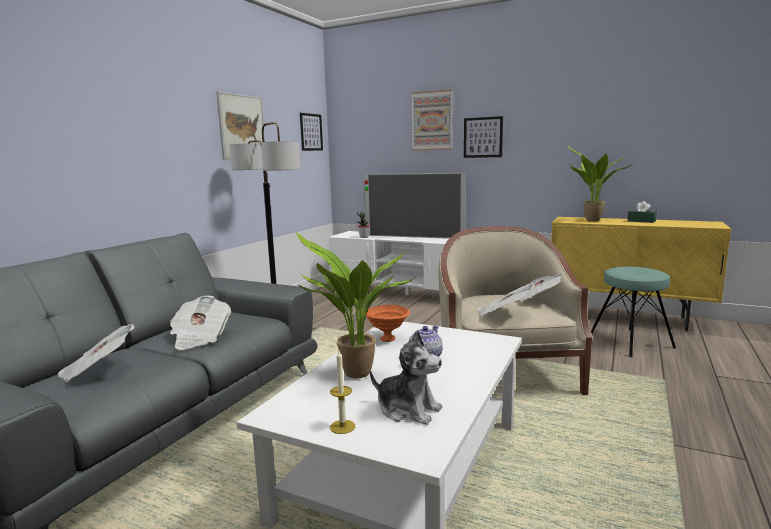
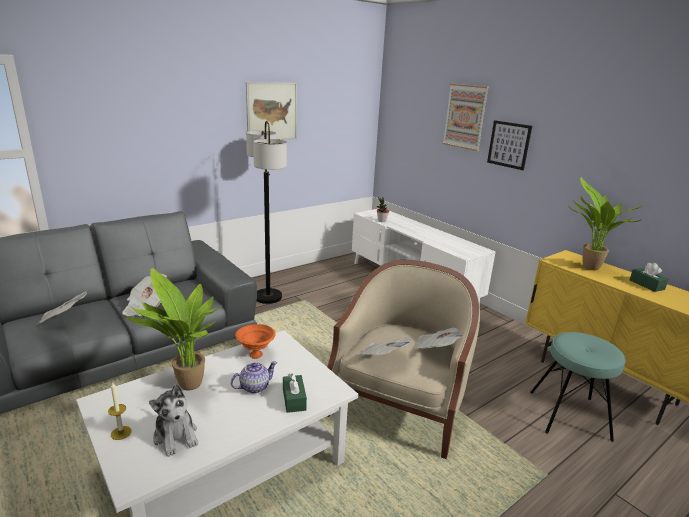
camera: 25 degrees right, 10 degrees up
picture [300,113,323,151] -> none
television [364,173,466,239] -> none
none -> green tissue box [283,373,307,413]

